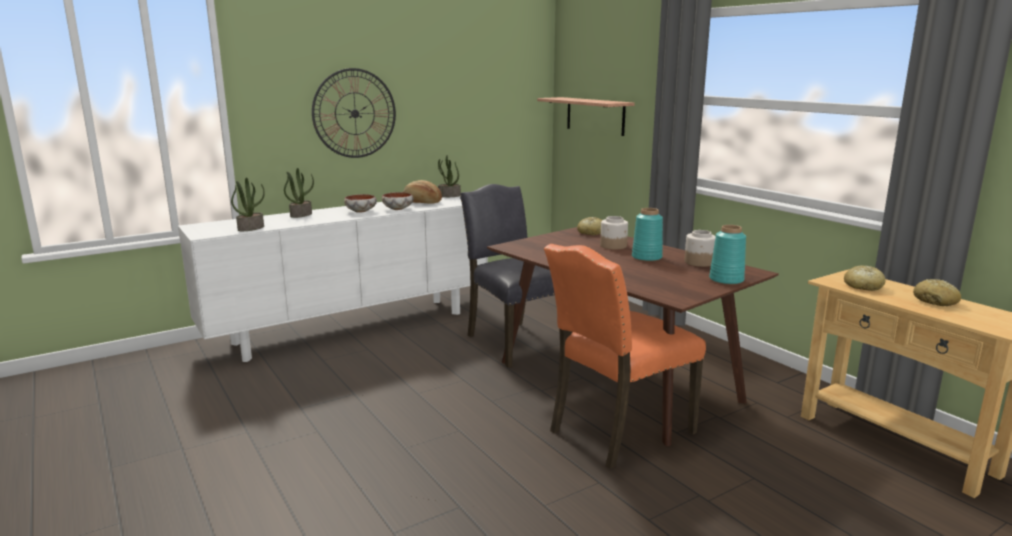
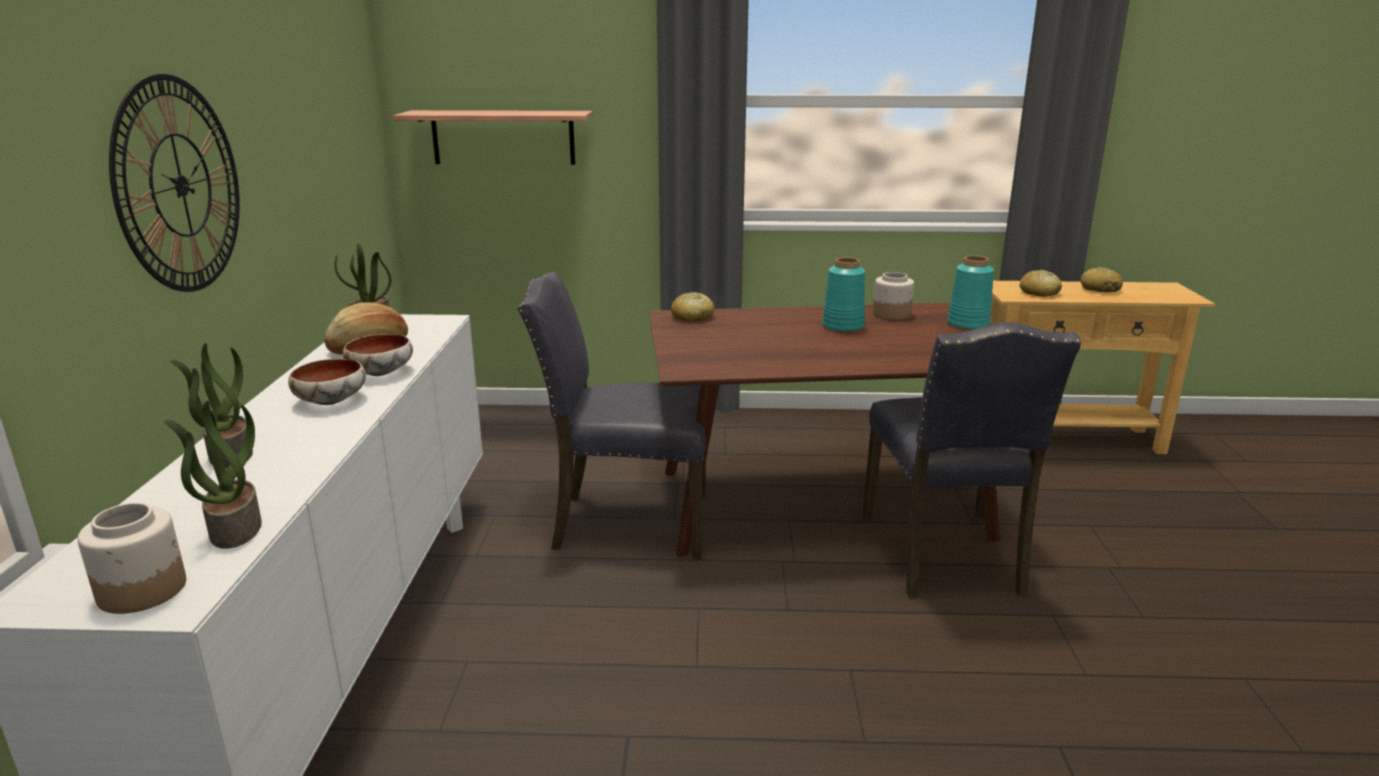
camera: 55 degrees left, 5 degrees up
orange chair [544,244,706,469] -> grey chair [863,322,1081,599]
jar [600,216,628,250] -> jar moved to [77,503,186,614]

